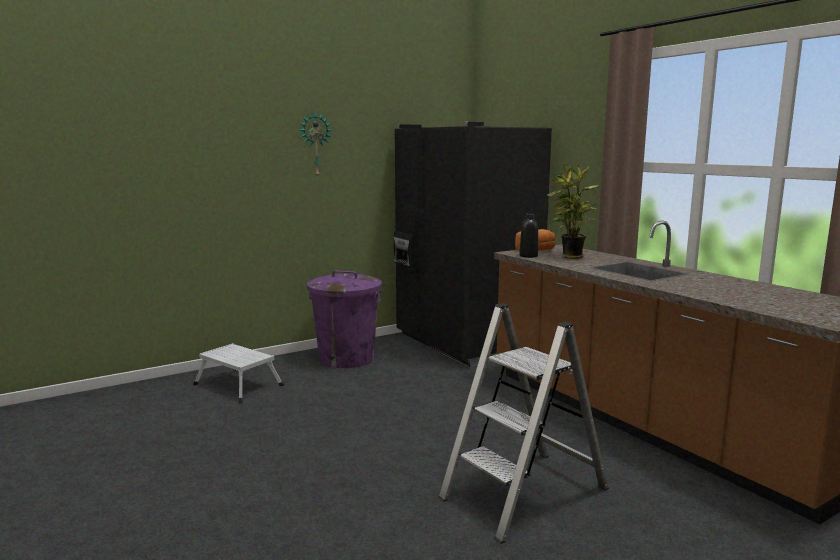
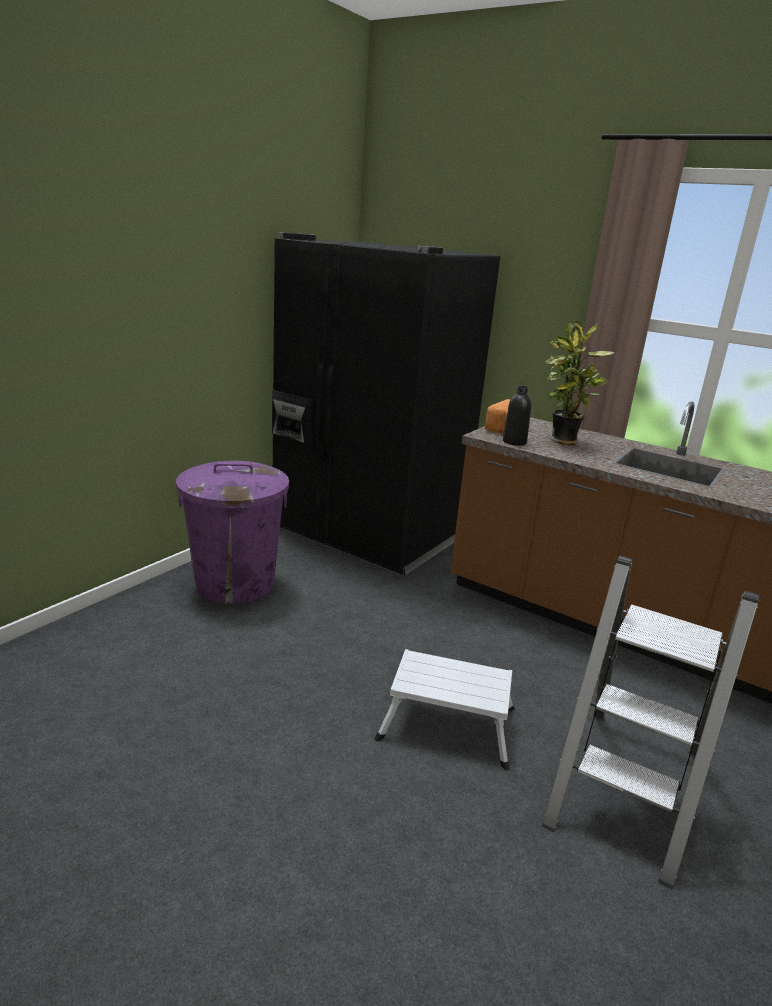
camera: 25 degrees left, 10 degrees up
white step ladder [193,343,284,403] -> white step ladder moved to [374,649,515,771]
wall clock [300,111,332,178] -> none

